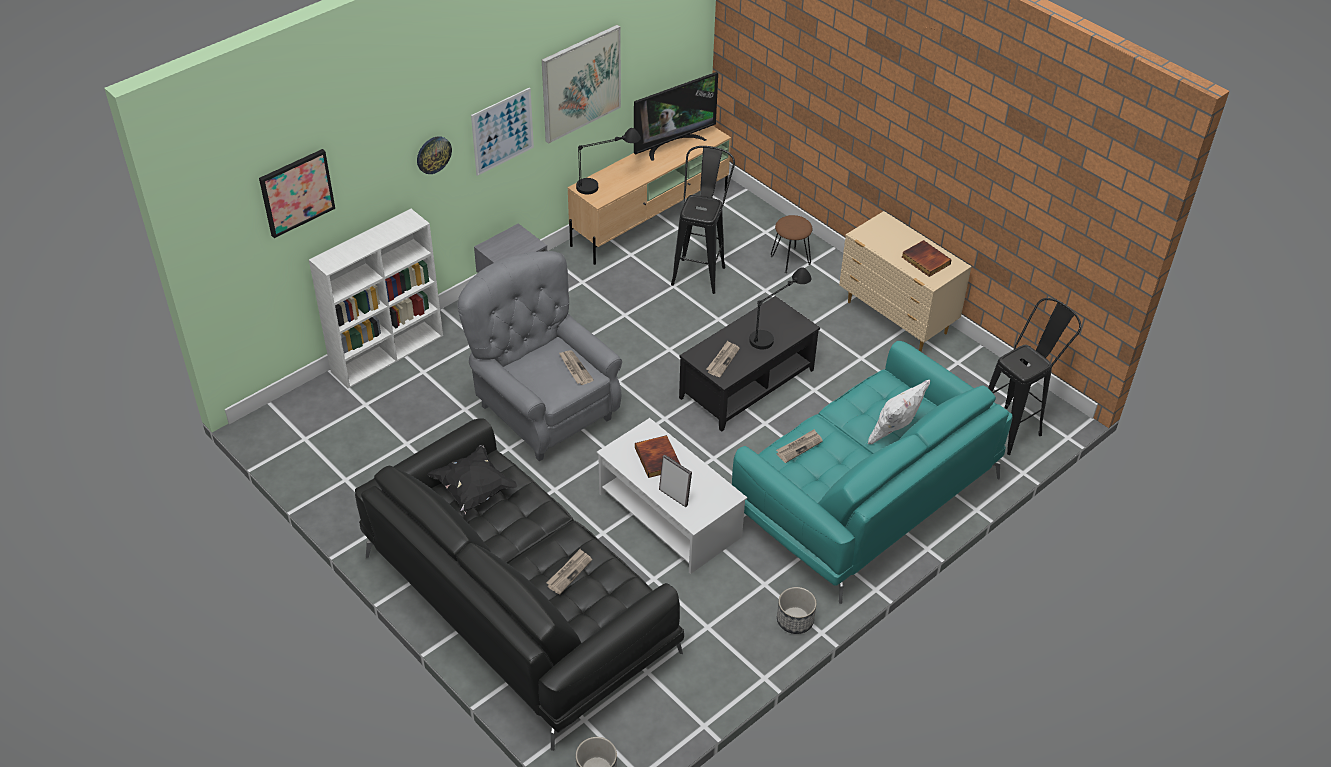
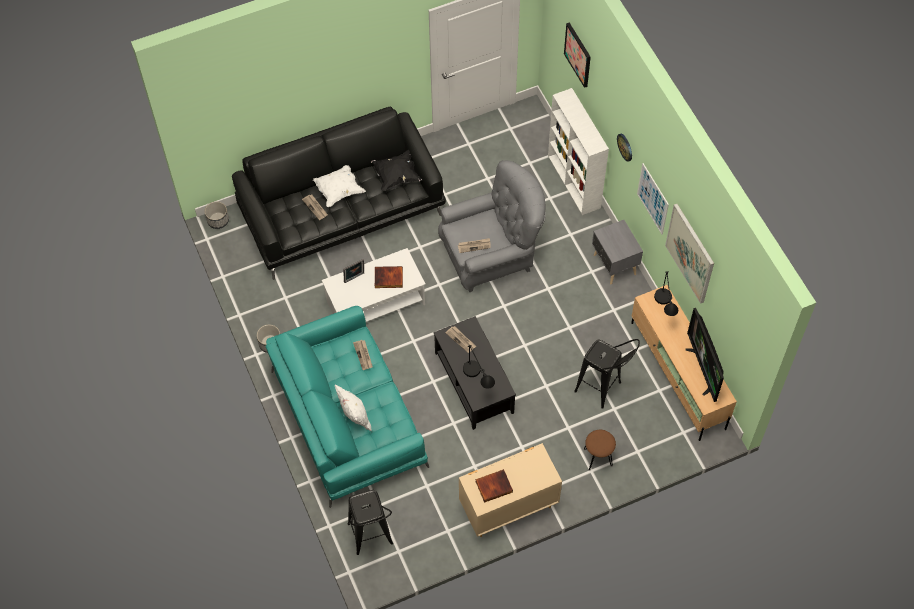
camera: 110 degrees right, 15 degrees up
none -> white pillow [312,165,366,207]

